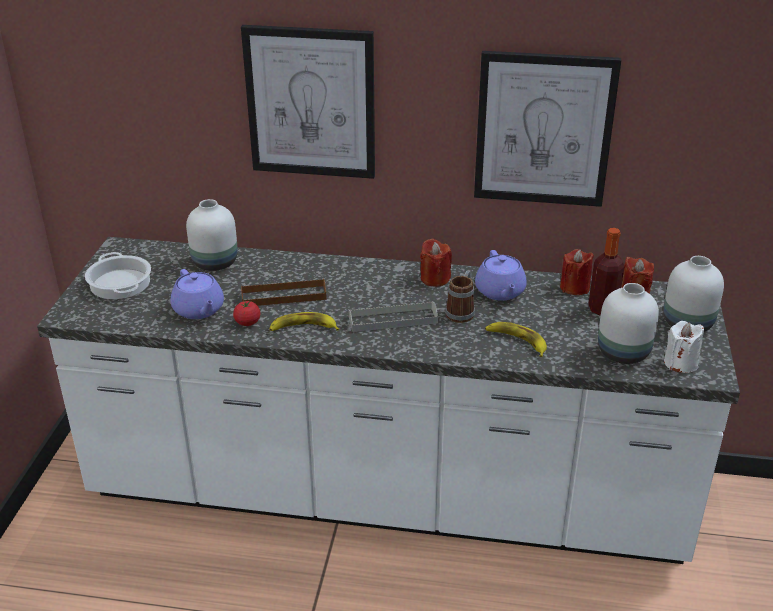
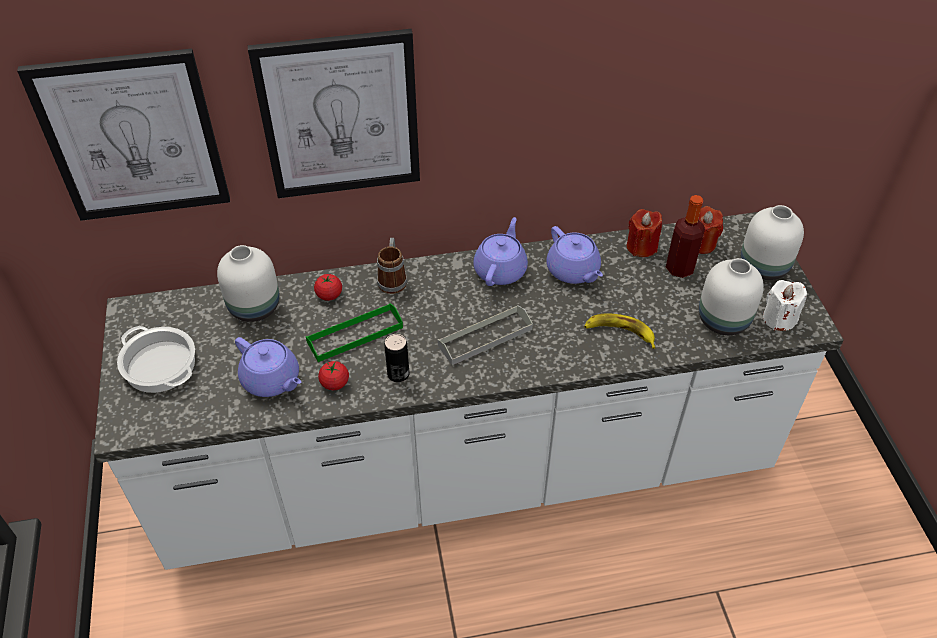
camera: 20 degrees left, 15 degrees up
brown tray [241,279,327,306] -> green tray [306,303,403,362]
banana [269,312,339,331] -> can [384,334,409,382]
red candle [420,239,452,287] -> purple teapot [473,217,528,286]
mug [445,270,475,323] -> mug moved to [377,238,407,294]
picture [474,51,621,207] -> picture moved to [17,49,230,221]
none -> tomato [314,274,342,301]

